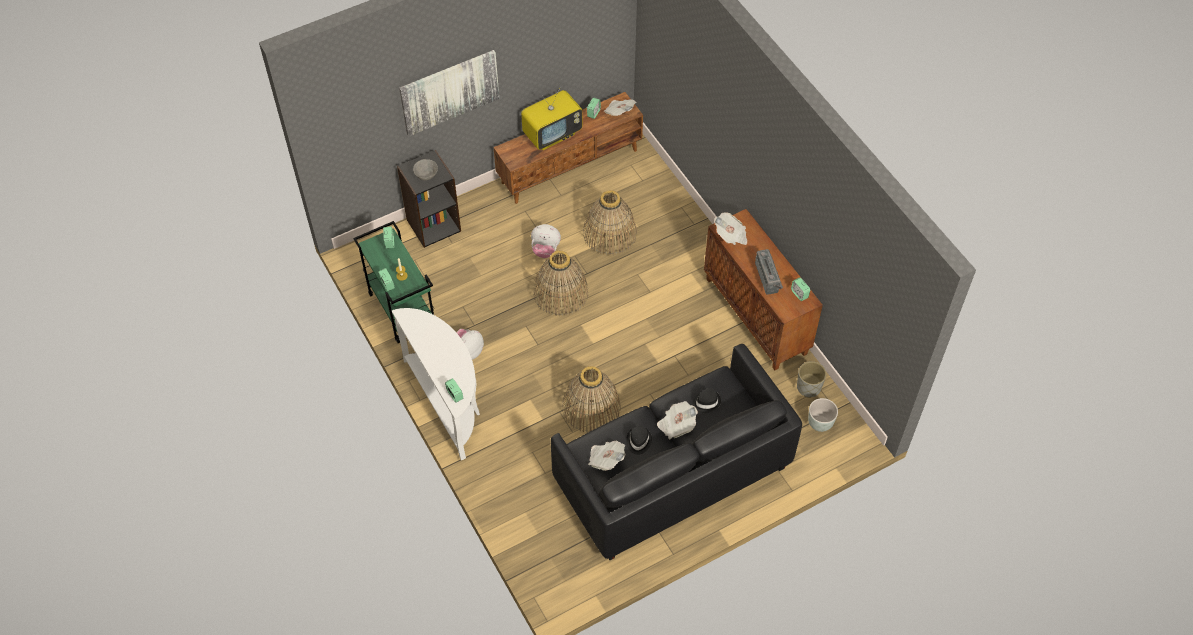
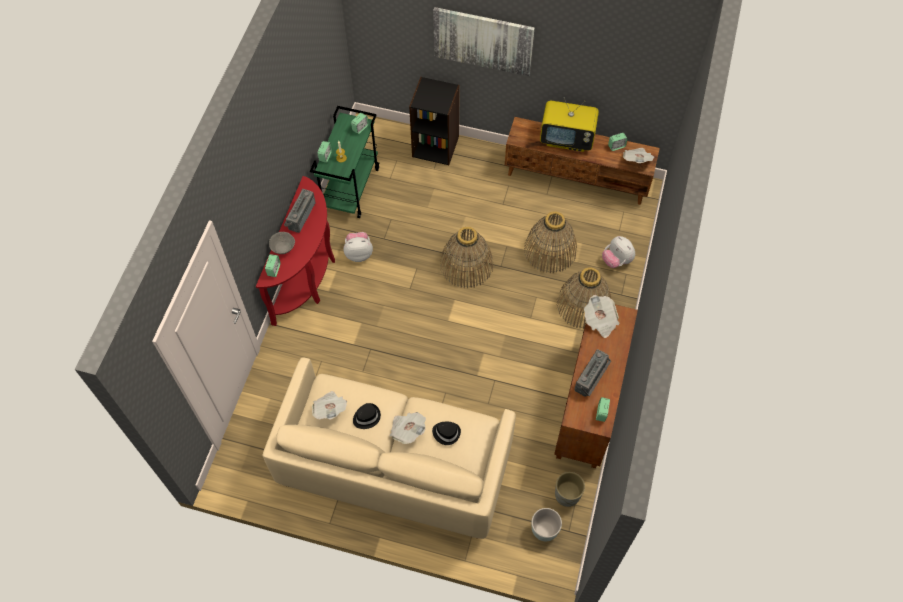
camera: 45 degrees right, 5 degrees up
white console table [392,308,480,460] -> red console table [256,176,335,326]
grey bowl [413,159,438,181] -> grey bowl moved to [269,232,295,254]
plush toy [531,224,561,258] -> plush toy moved to [602,236,635,268]
black sofa [551,344,802,560] -> beige sofa [263,357,516,539]
basket [562,366,621,432] -> basket moved to [556,267,611,329]
none -> radio [284,189,315,233]

